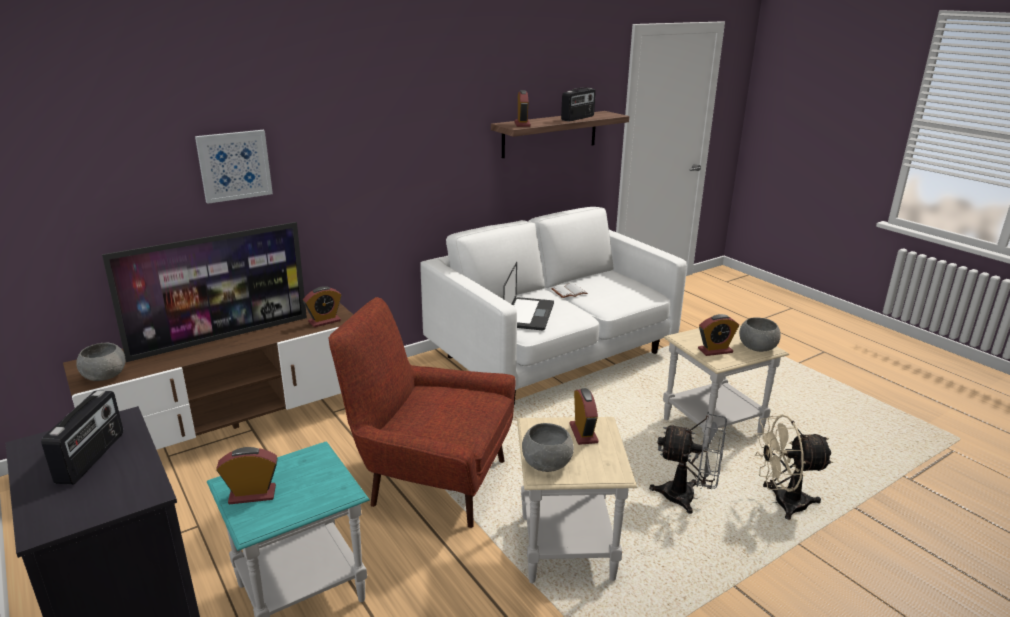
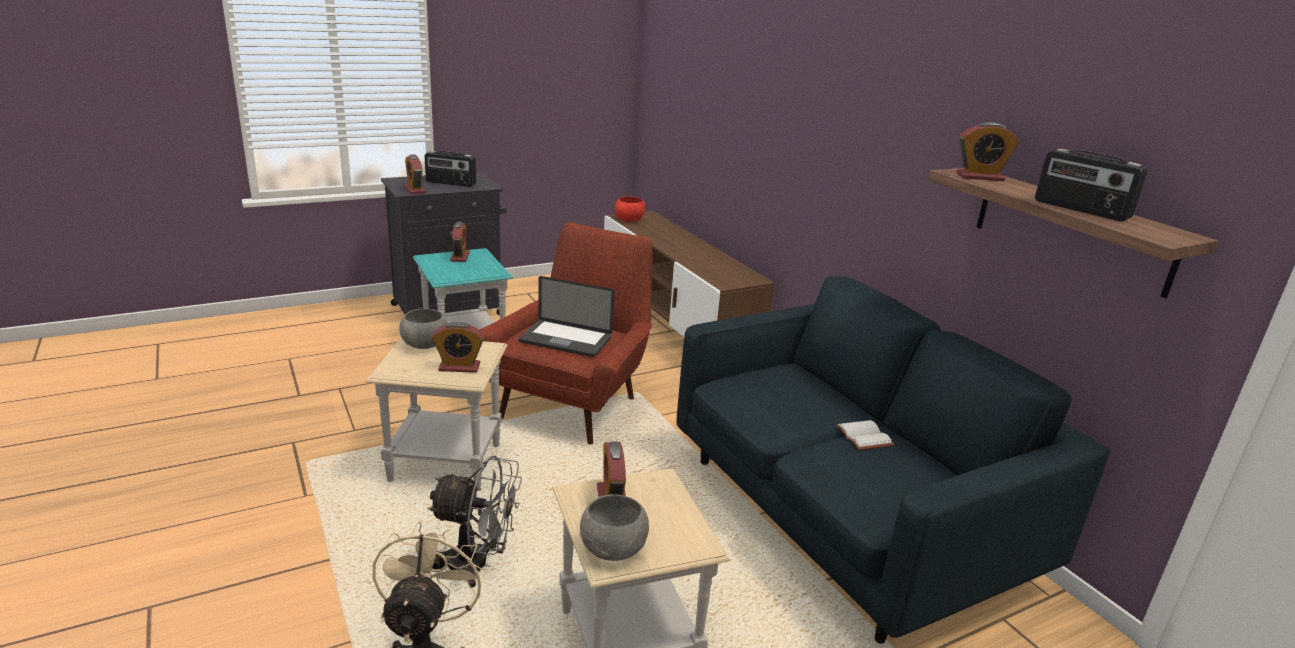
camera: 95 degrees right, 0 degrees up
grey bowl [76,343,125,381] -> red bowl [615,196,645,222]
television [102,222,307,362] -> none
picture [195,130,273,204] -> none
alarm clock [303,286,342,327] -> alarm clock moved to [404,154,426,194]
white sofa [420,207,687,404] -> blue sofa [677,276,1110,644]
laptop [503,262,554,331] -> laptop moved to [518,276,615,357]
grey fan [649,412,727,514] -> grey fan turned 105 degrees counterclockwise [428,456,522,588]

